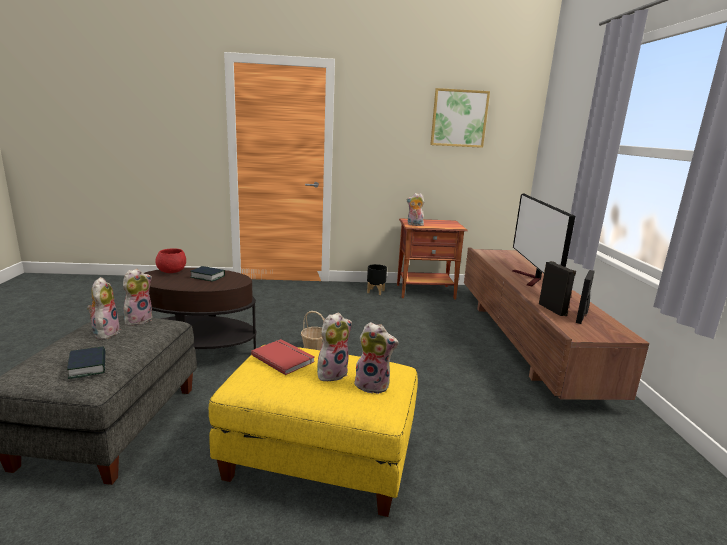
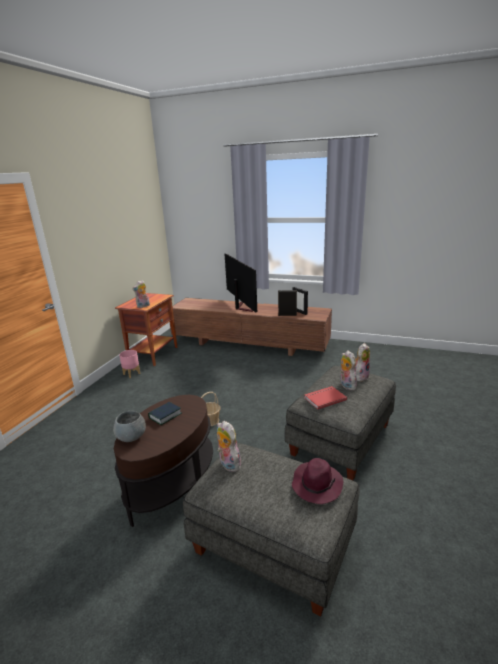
camera: 65 degrees left, 5 degrees up
book [67,346,105,379] -> purple hat [292,458,343,504]
plush toy [87,277,120,339] -> none
red bowl [156,248,186,273] -> grey bowl [113,411,146,442]
yellow ottoman [209,345,418,517] -> grey ottoman [285,366,396,480]
black planter [367,264,387,295] -> pink planter [119,350,140,378]
picture [430,88,490,148] -> none
television [512,193,575,286] -> television turned 135 degrees counterclockwise [224,253,257,313]

